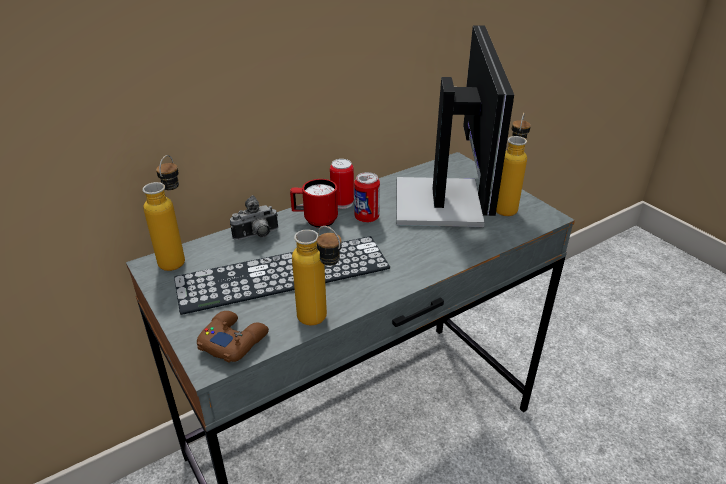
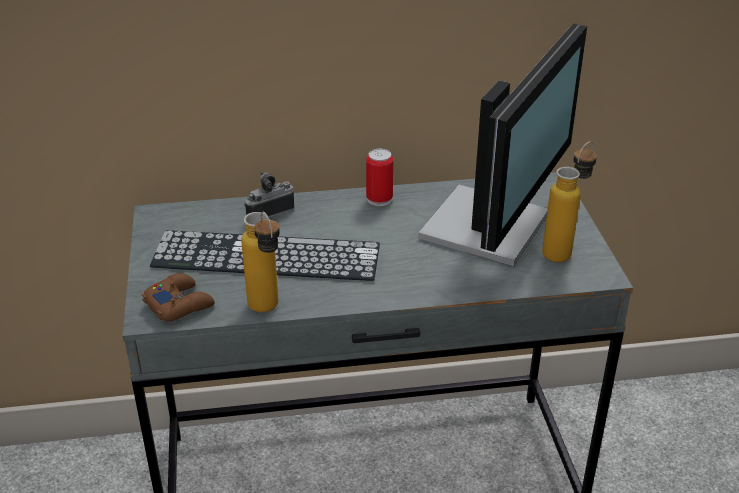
camera: 25 degrees right, 0 degrees up
bottle [142,155,185,271] -> none
camera [230,195,278,240] -> camera turned 150 degrees clockwise [244,172,295,217]
red mug [290,179,338,228] -> none
can [354,172,380,223] -> none

